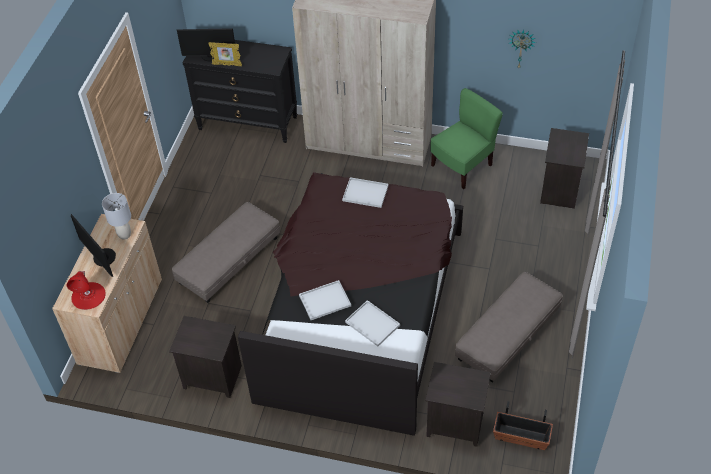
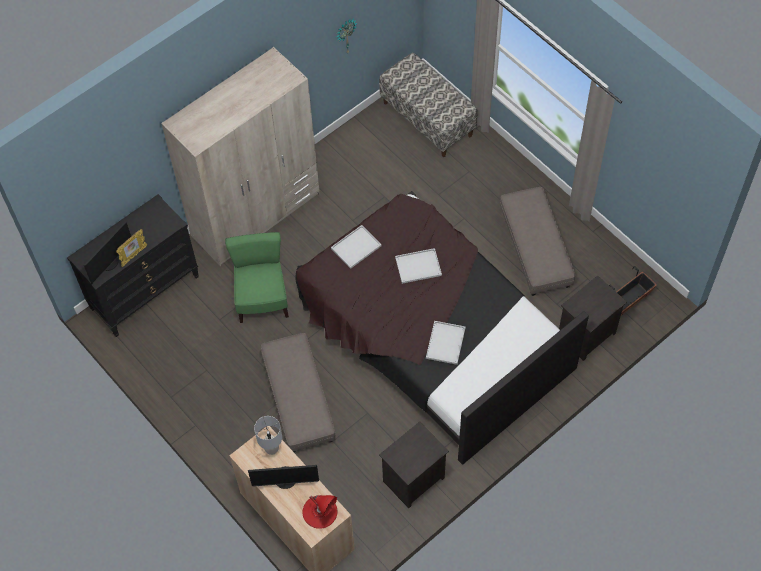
camera: 55 degrees left, 10 degrees up
white tray [345,300,400,346] -> white tray moved to [395,248,442,284]
green chair [430,88,503,189] -> green chair moved to [225,232,289,323]
black nightstand [540,128,589,209] -> bench [379,53,478,157]

